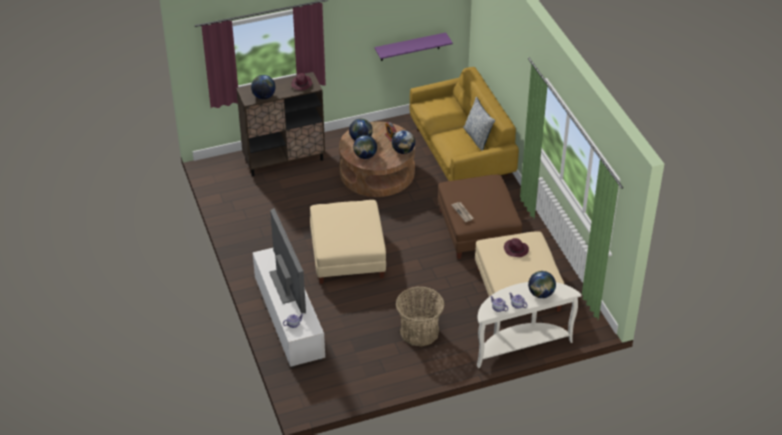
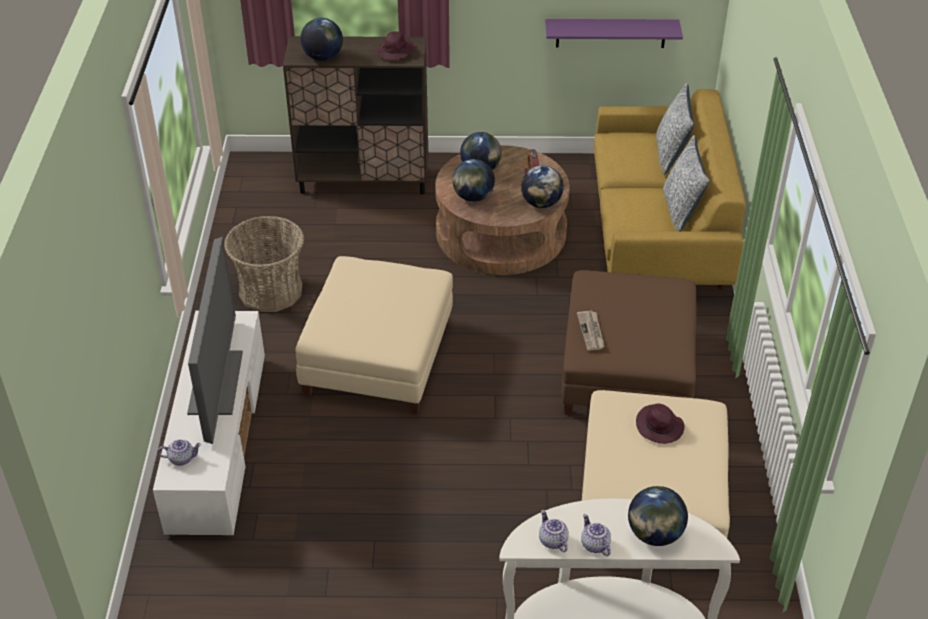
camera: 20 degrees right, 0 degrees up
basket [396,287,445,346] -> basket moved to [224,216,304,312]
none -> pillow [656,83,694,175]

